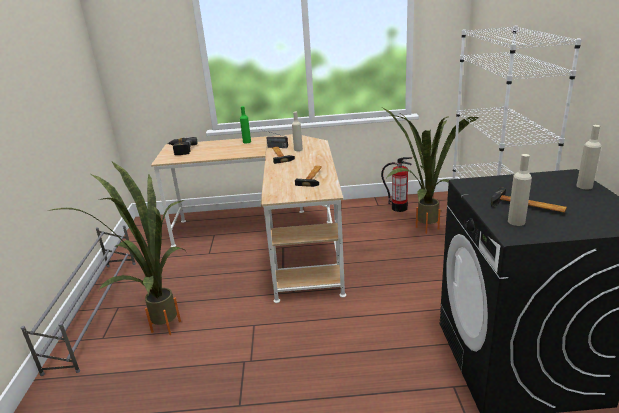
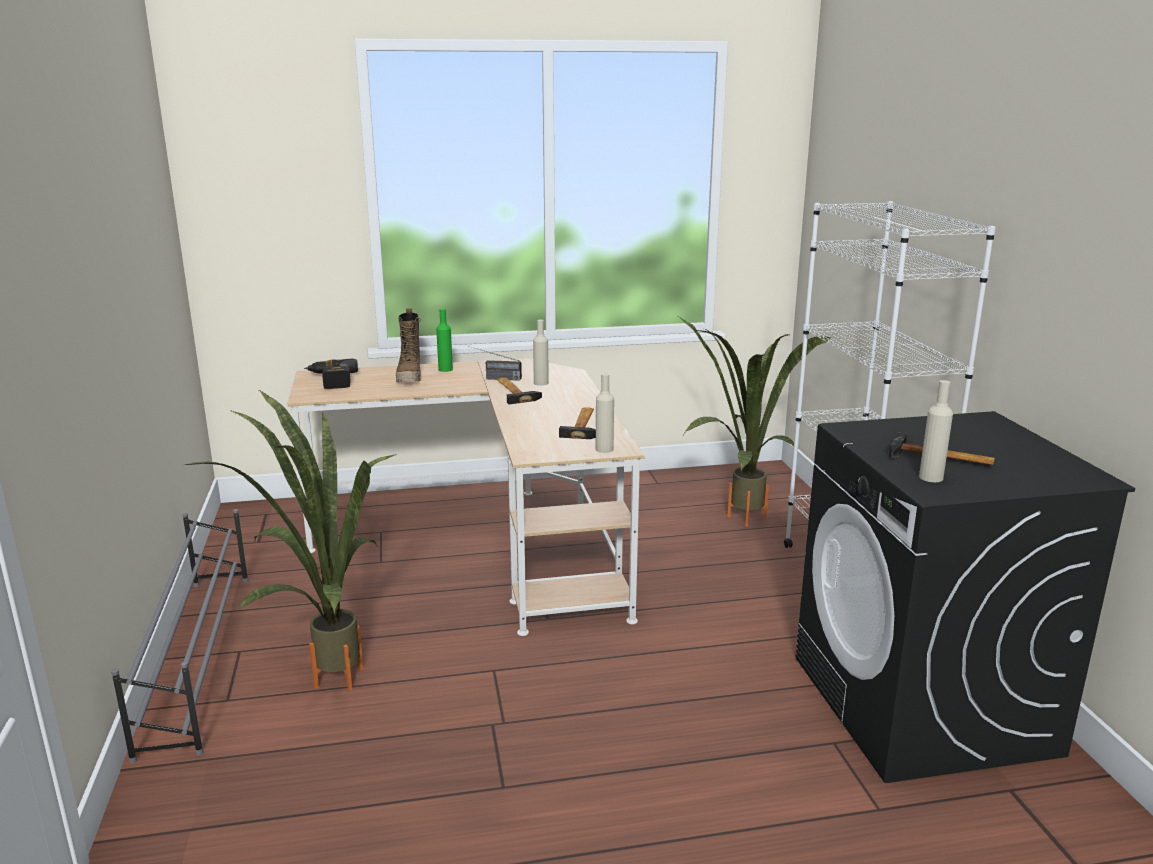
camera: 10 degrees left, 5 degrees down
fire extinguisher [381,157,413,212] -> none
beige bottle [576,125,601,189] -> beige bottle moved to [596,373,614,453]
none -> boot [396,308,421,382]

